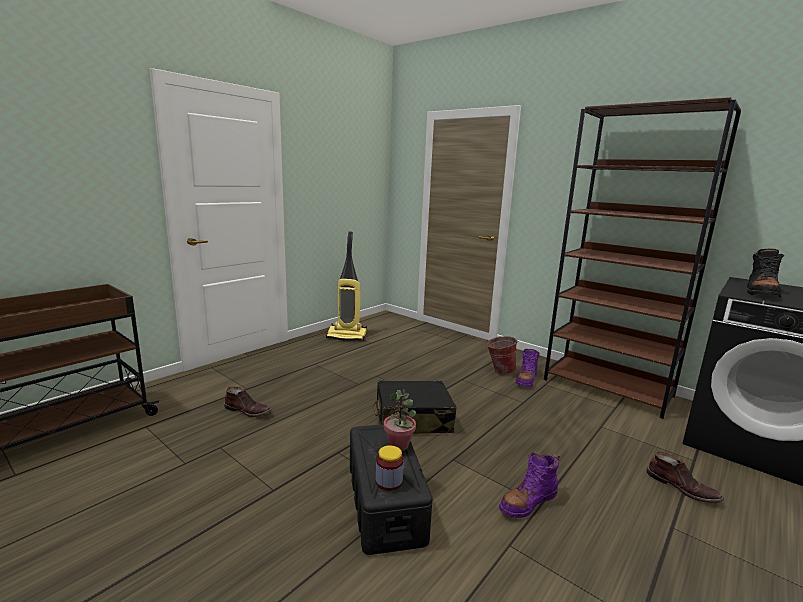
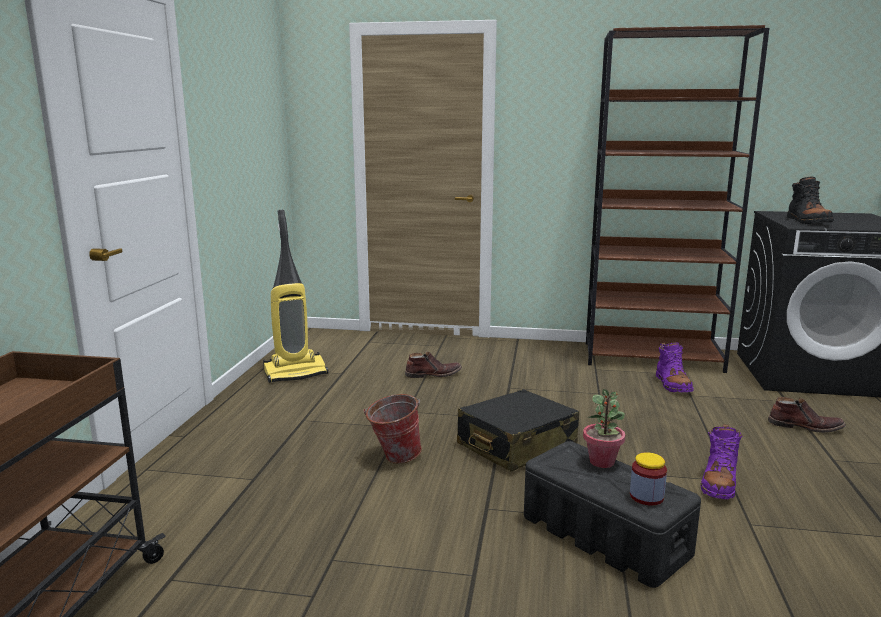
camera: 30 degrees left, 0 degrees up
brown boot [224,386,271,417] -> brown boot moved to [405,352,462,378]
bucket [486,336,519,374] -> bucket moved to [364,394,422,464]
purple boot [516,349,540,387] -> purple boot moved to [656,342,694,392]

